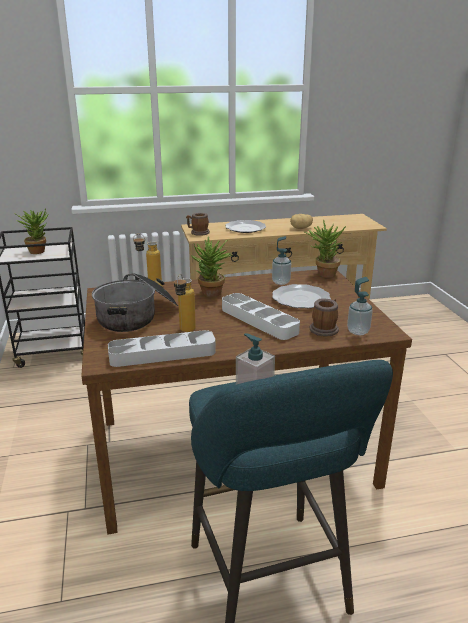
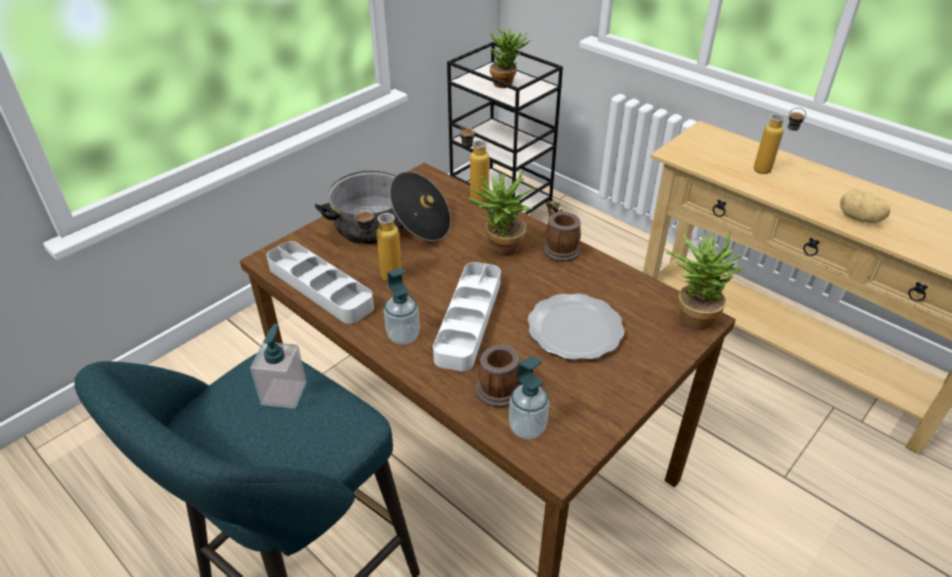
camera: 55 degrees right, 15 degrees up
mug [186,213,210,236] -> mug moved to [543,209,581,262]
plate [226,220,266,233] -> bottle [754,108,806,174]
soap dispenser [272,236,291,285] -> soap dispenser moved to [384,268,420,344]

